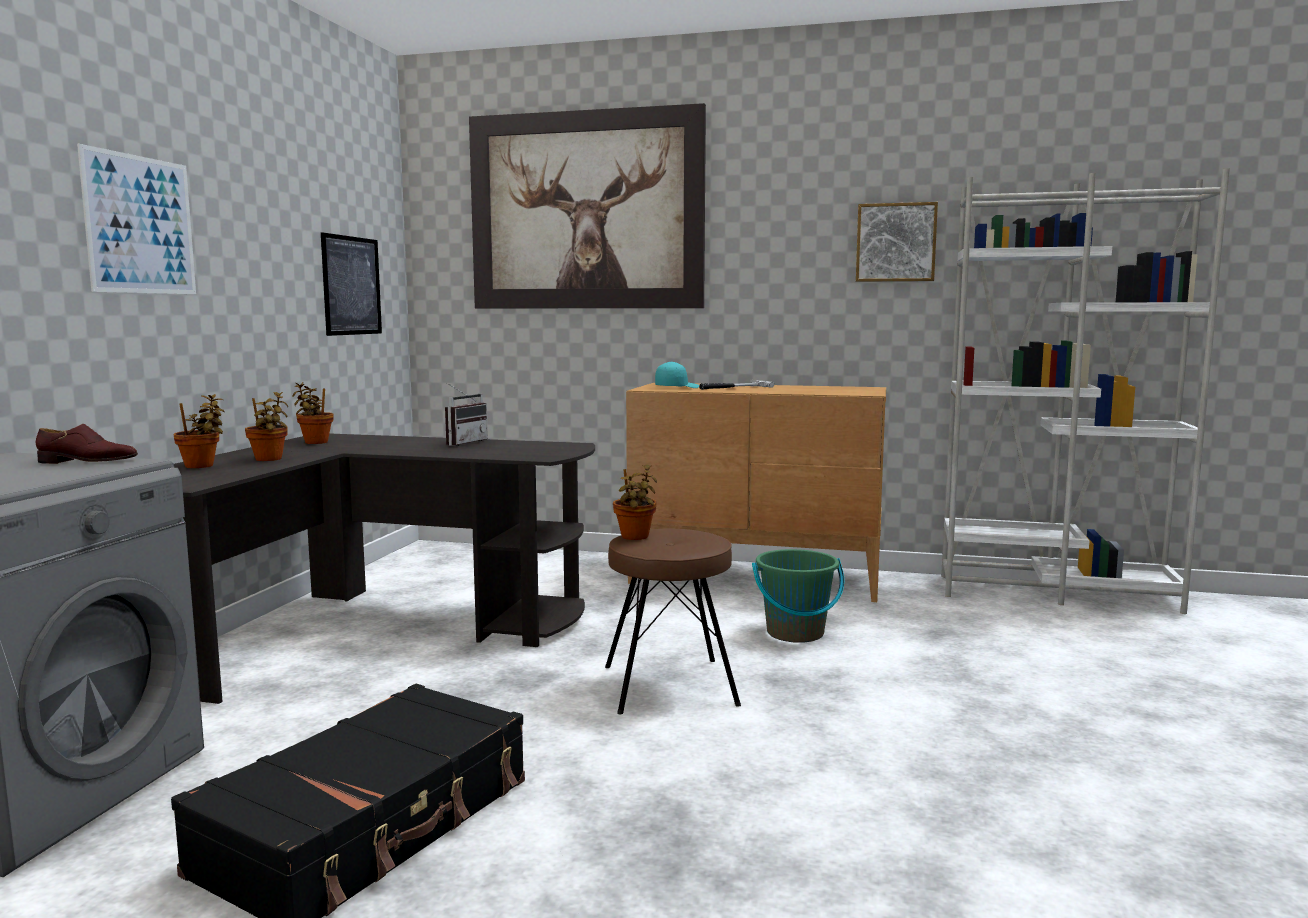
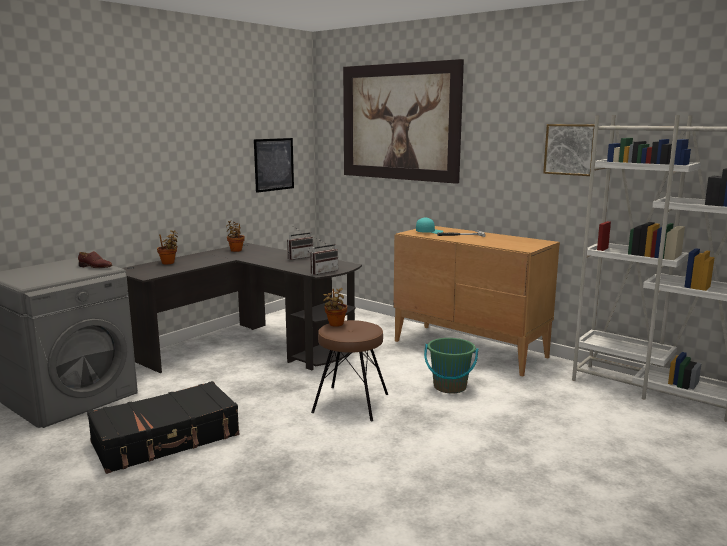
camera: 25 degrees right, 5 degrees up
picture [77,144,196,294] -> none
potted plant [245,392,289,461] -> none
none -> radio [310,237,338,275]

